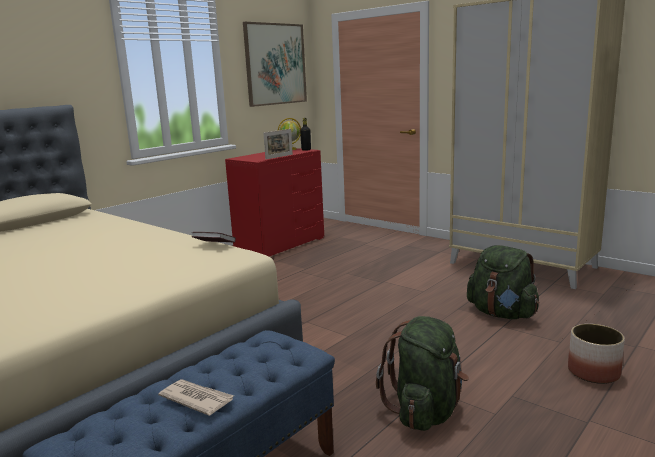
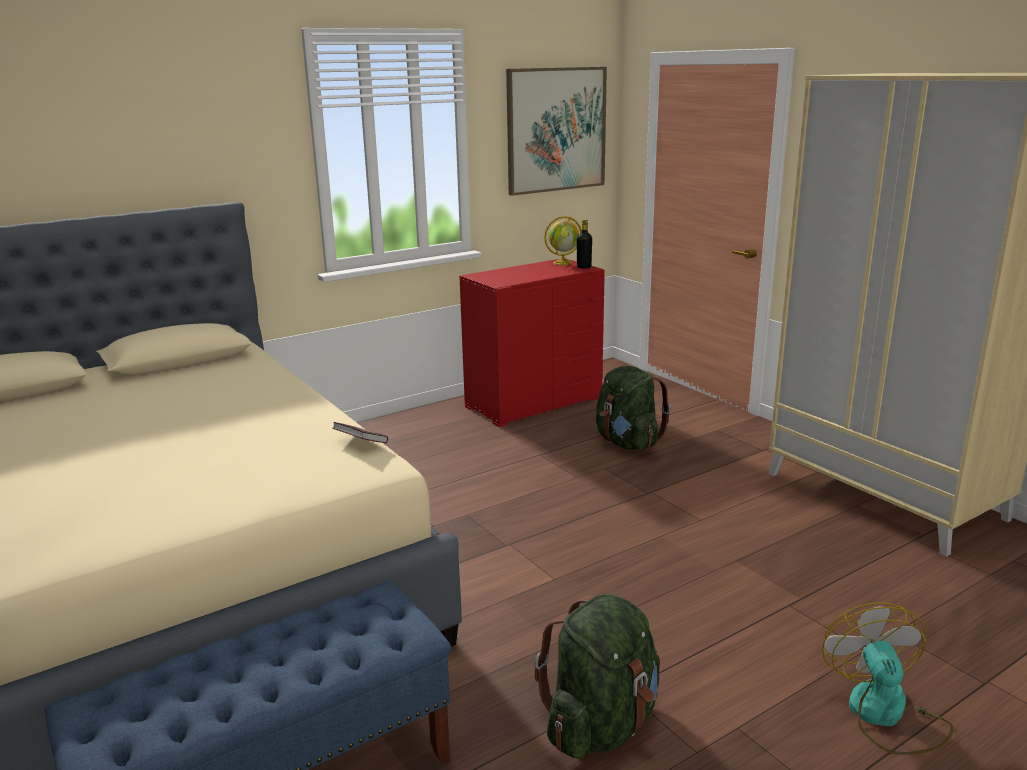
camera: 15 degrees right, 5 degrees up
newspaper [158,379,234,416] -> none
picture frame [264,129,293,159] -> none
green backpack [467,245,539,319] -> green backpack moved to [596,366,671,450]
planter [568,324,625,384] -> fan [822,602,954,755]

